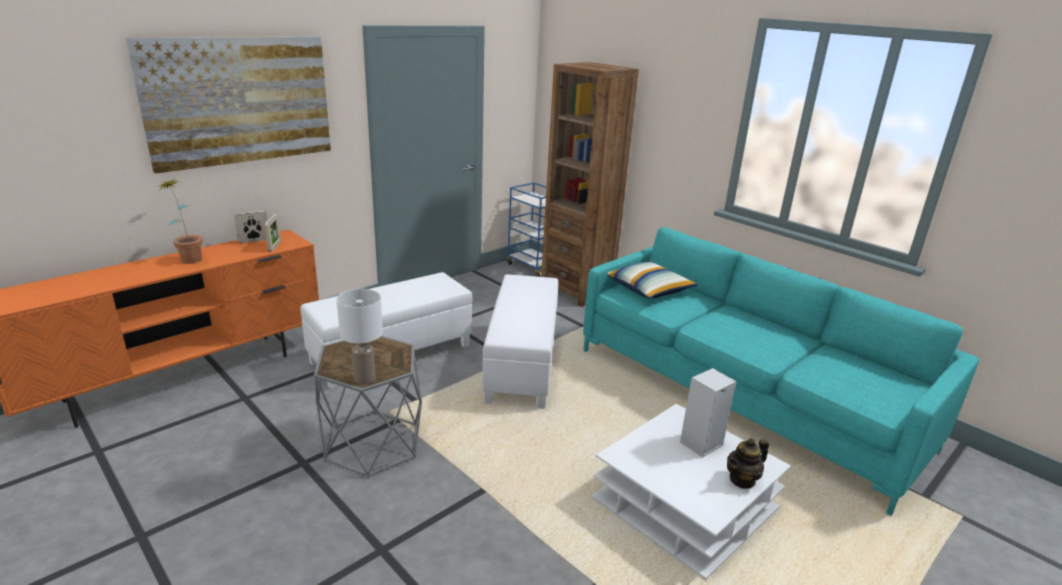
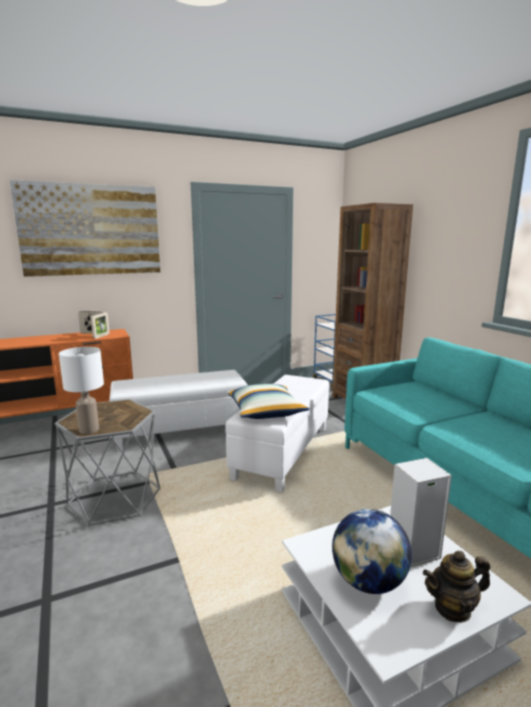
camera: 20 degrees right, 10 degrees down
potted plant [158,180,203,264] -> none
pillow [607,261,698,299] -> pillow moved to [227,384,310,419]
none -> globe [332,509,412,594]

